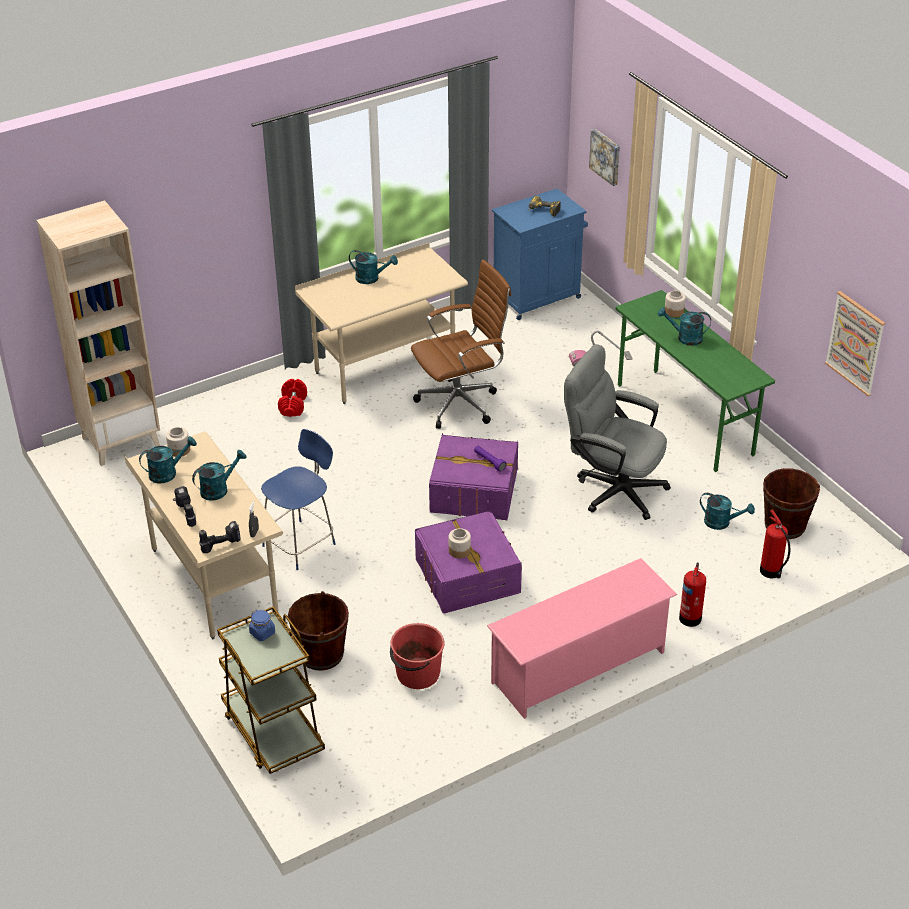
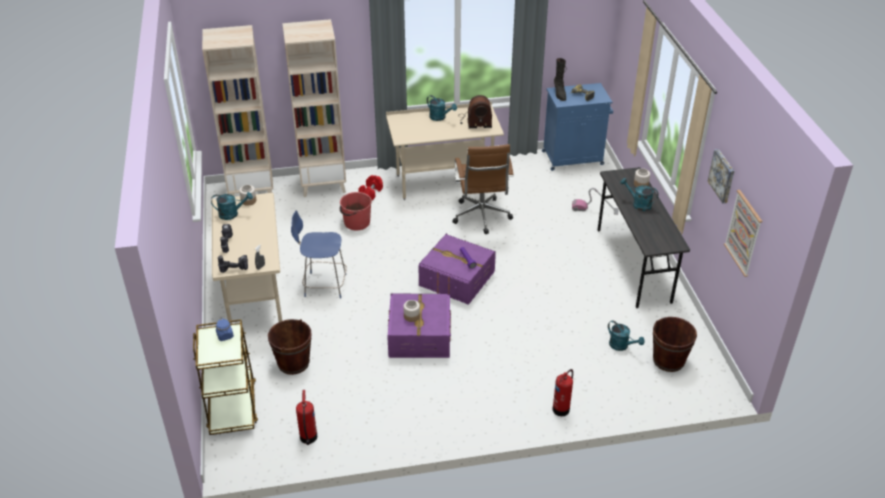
camera: 20 degrees right, 0 degrees up
turquoise watering can [192,450,246,501] -> none
blue chair [261,429,335,570] -> blue chair turned 150 degrees counterclockwise [291,210,347,298]
red bucket [390,623,445,689] -> red bucket moved to [340,192,372,231]
brown office chair [411,259,511,429] -> brown office chair turned 90 degrees clockwise [452,144,513,234]
pink shoe rack [487,558,677,719] -> none
grey office chair [564,344,671,520] -> none
picture [589,129,620,186] -> picture moved to [708,149,734,203]
green desk [616,290,775,472] -> grey desk [598,167,690,308]
fire extinguisher [760,510,790,579] -> fire extinguisher moved to [296,390,318,445]
none -> beige bookcase [282,19,346,197]
none -> radio [458,95,492,128]
none -> black boot [554,58,566,101]

